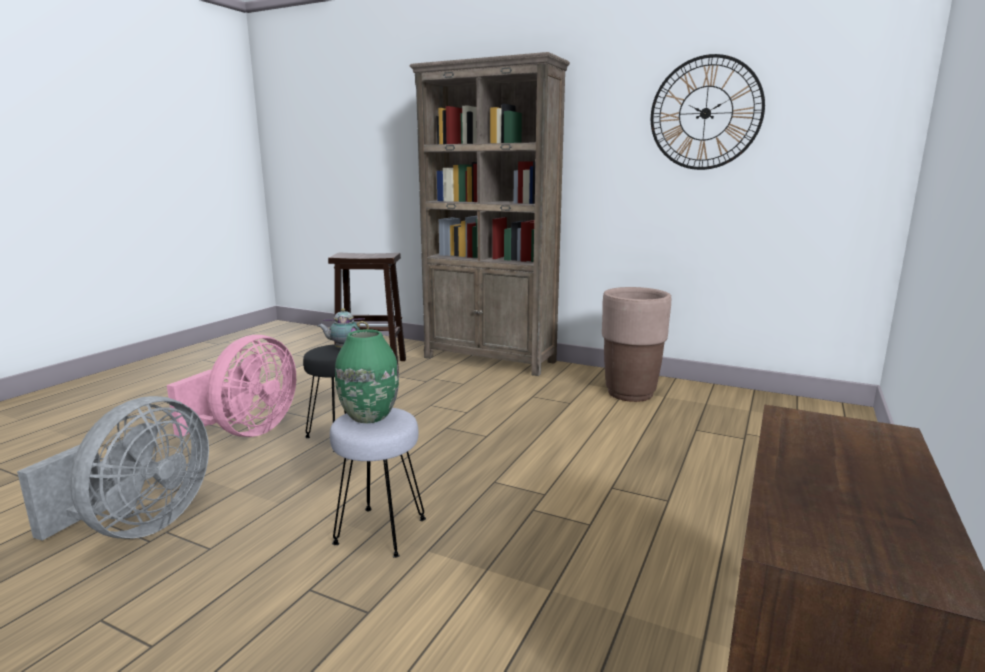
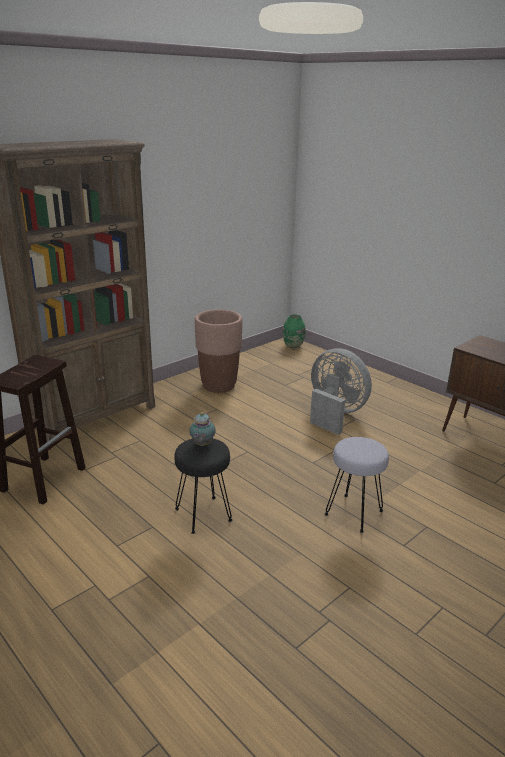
camera: 70 degrees left, 10 degrees up
grey fan [17,396,209,541] -> grey fan moved to [310,348,372,435]
pink fan [167,335,296,437] -> none
green vase [335,329,399,423] -> green vase moved to [283,314,306,349]
wall clock [651,54,765,170] -> none

